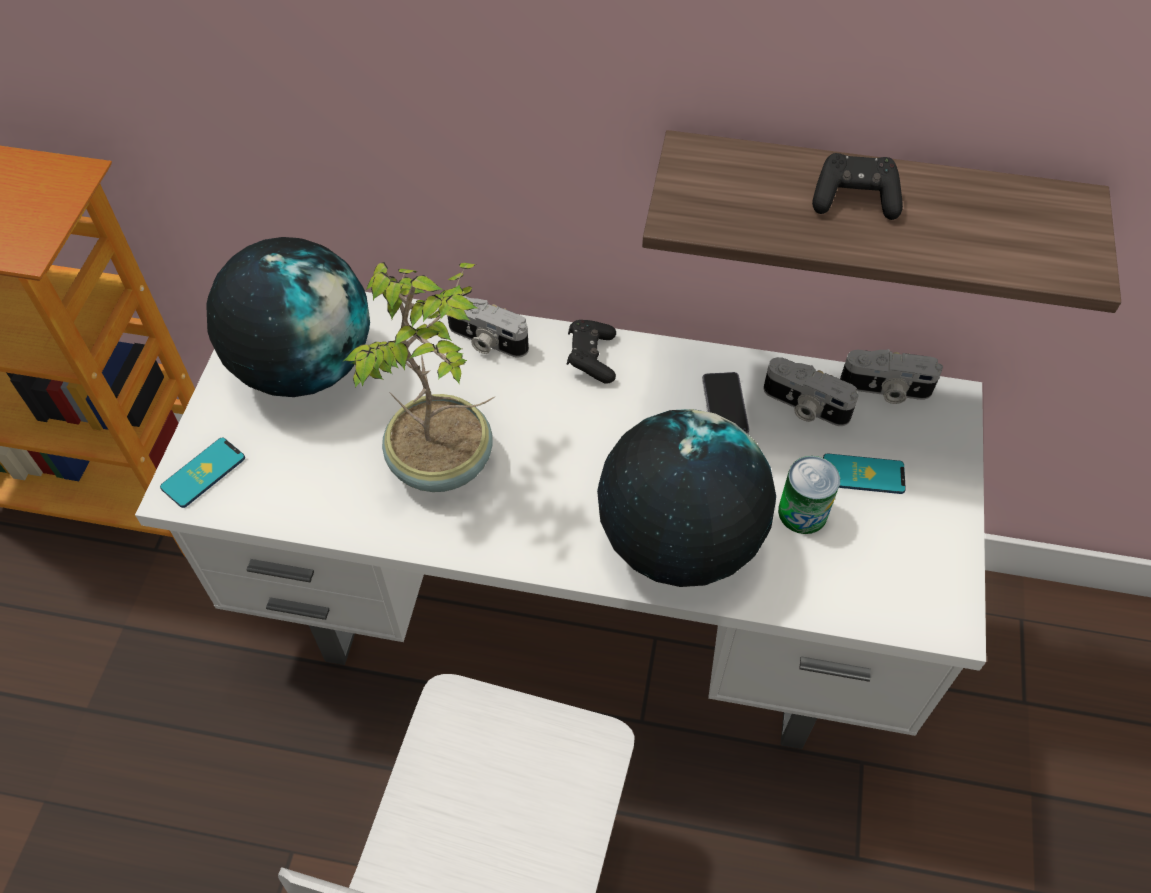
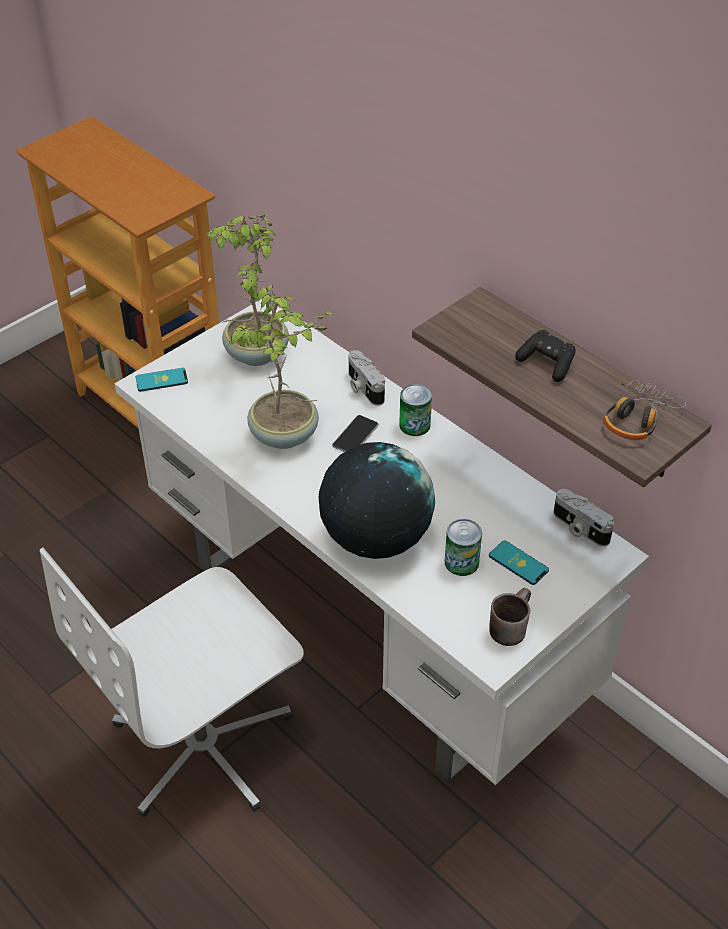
camera: 35 degrees right, 10 degrees down
globe [206,237,370,397] -> potted plant [206,215,289,366]
black game controller [567,320,616,384] -> can [399,384,432,436]
phone [702,372,750,434] -> phone moved to [332,415,379,452]
camera [764,357,858,426] -> none
none -> brown mug [489,588,531,646]
none -> headphones [604,380,686,440]

